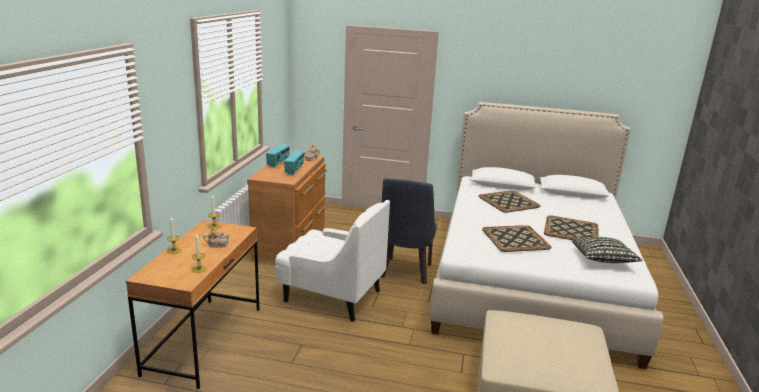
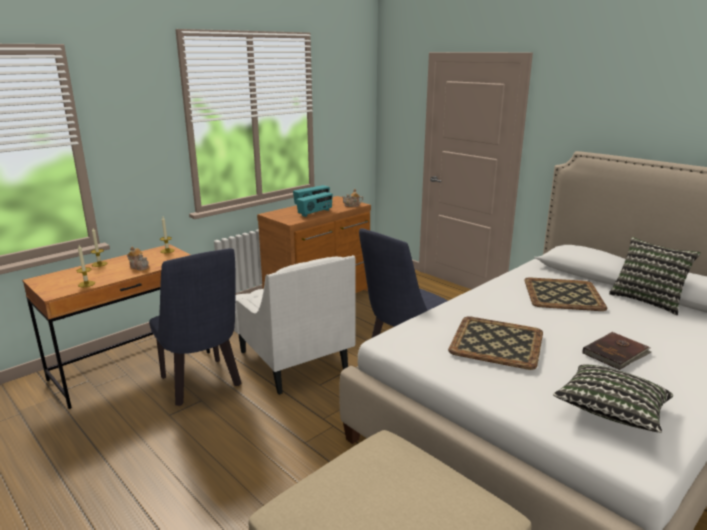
camera: 35 degrees right, 0 degrees up
tray [544,215,599,240] -> brown book [583,332,651,370]
none -> blue chair [149,248,241,406]
none -> pillow [609,237,701,315]

